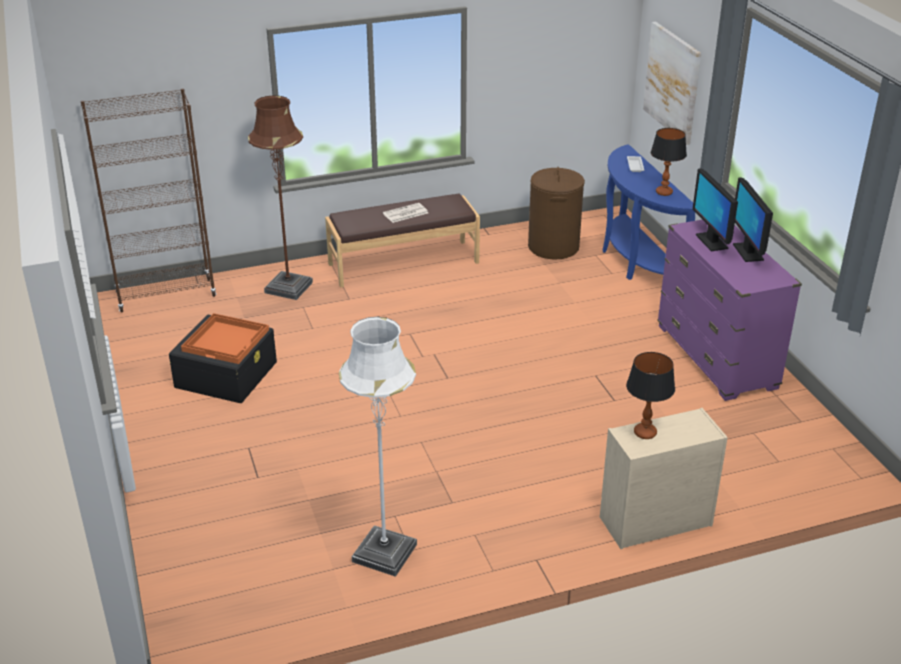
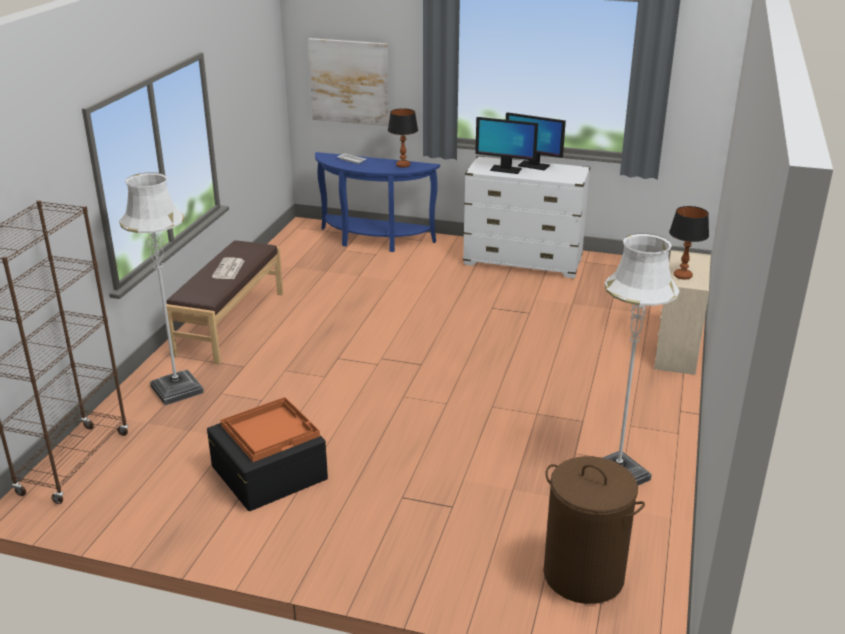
camera: 55 degrees left, 5 degrees down
brown floor lamp [248,95,313,300] -> white floor lamp [119,172,204,405]
brown laundry basket [528,167,585,260] -> brown laundry basket moved to [544,456,645,604]
purple dresser [657,220,802,401] -> white dresser [463,156,591,278]

